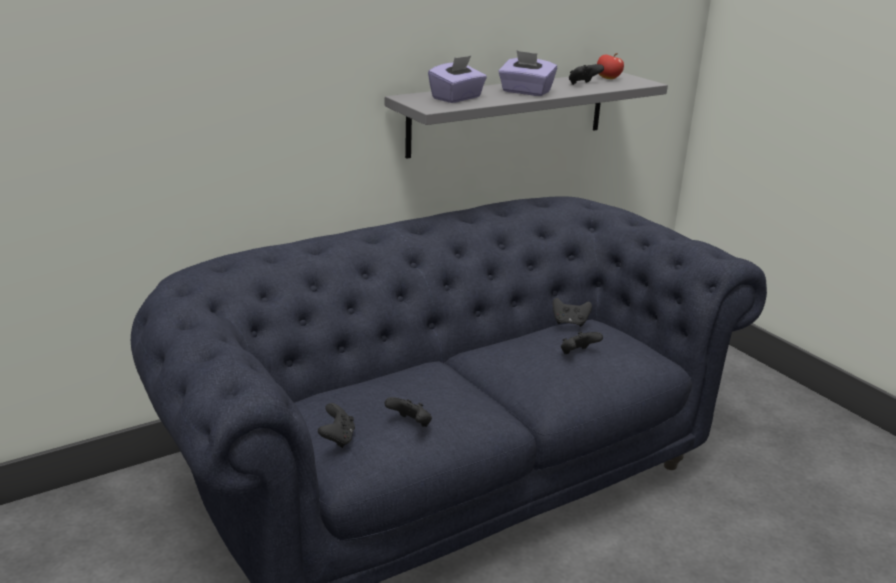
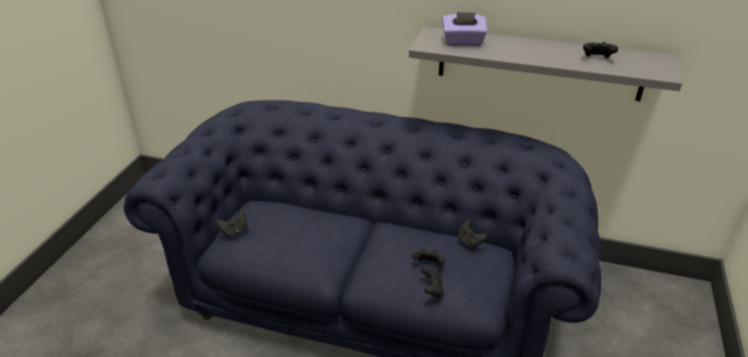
camera: 50 degrees right, 10 degrees up
black game controller [384,397,432,427] -> black game controller moved to [421,266,444,298]
purple tissue box [498,51,557,96] -> none
apple [597,53,624,79] -> none

